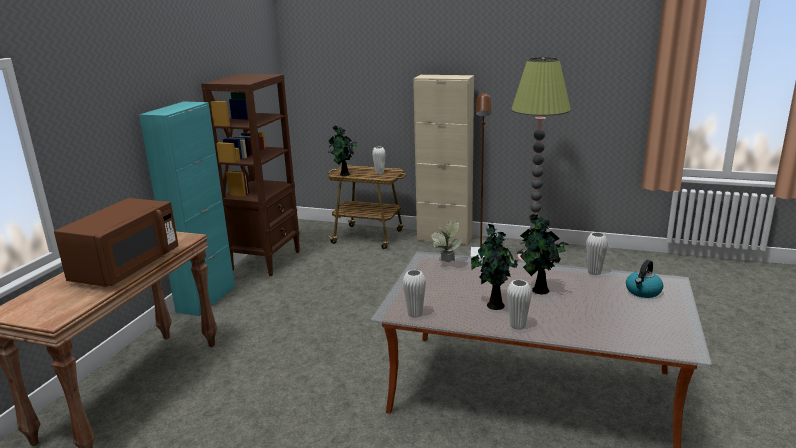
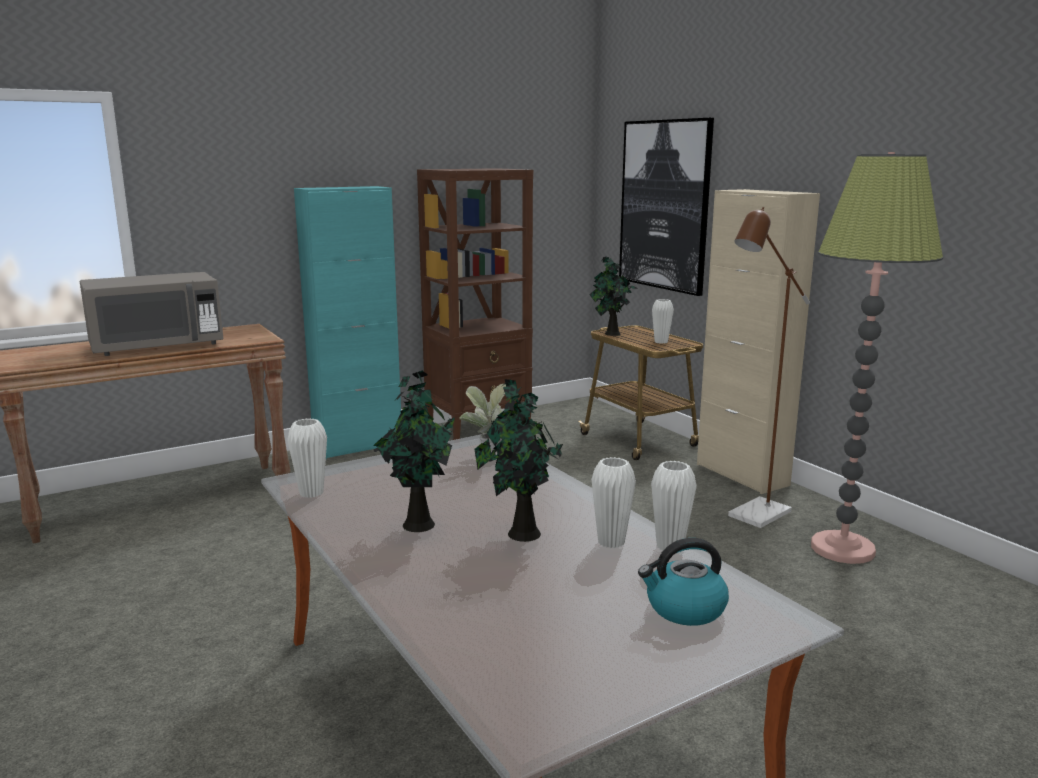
camera: 40 degrees right, 5 degrees down
brown microwave [54,198,179,287] -> grey microwave [80,272,223,356]
white vase [507,280,532,330] -> white vase moved to [591,457,636,548]
none -> picture [619,118,714,296]

